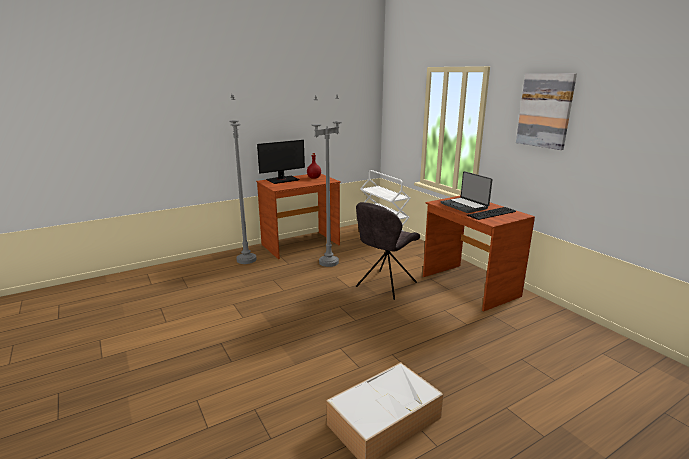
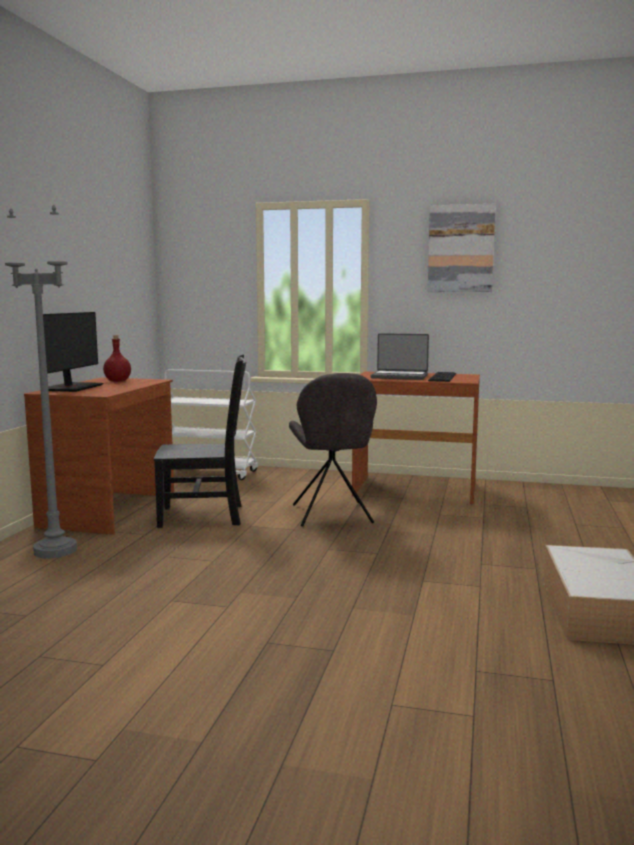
camera: 45 degrees left, 10 degrees down
grey floor lamp [312,95,342,267] -> black chair [154,354,246,528]

